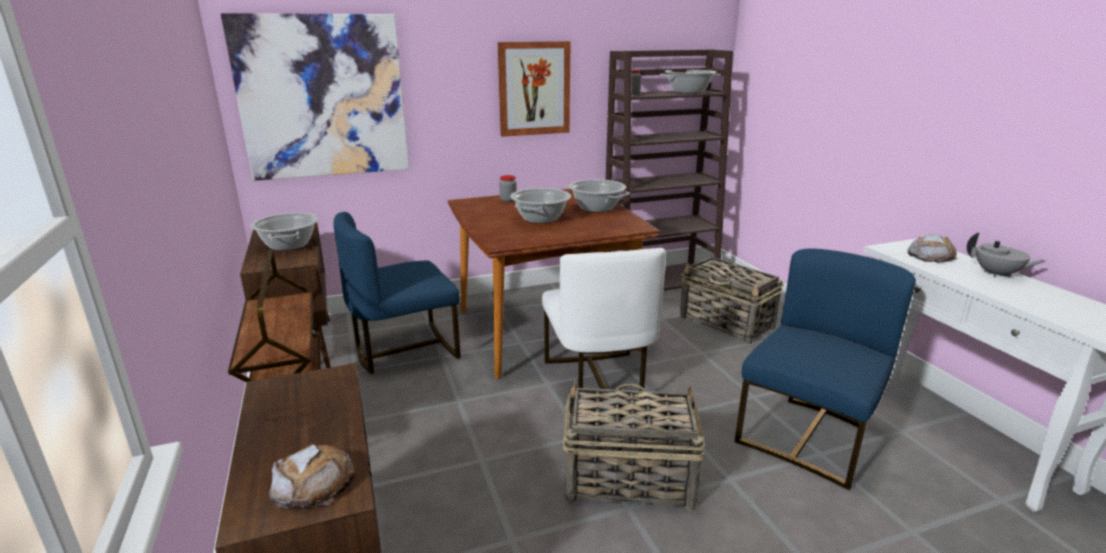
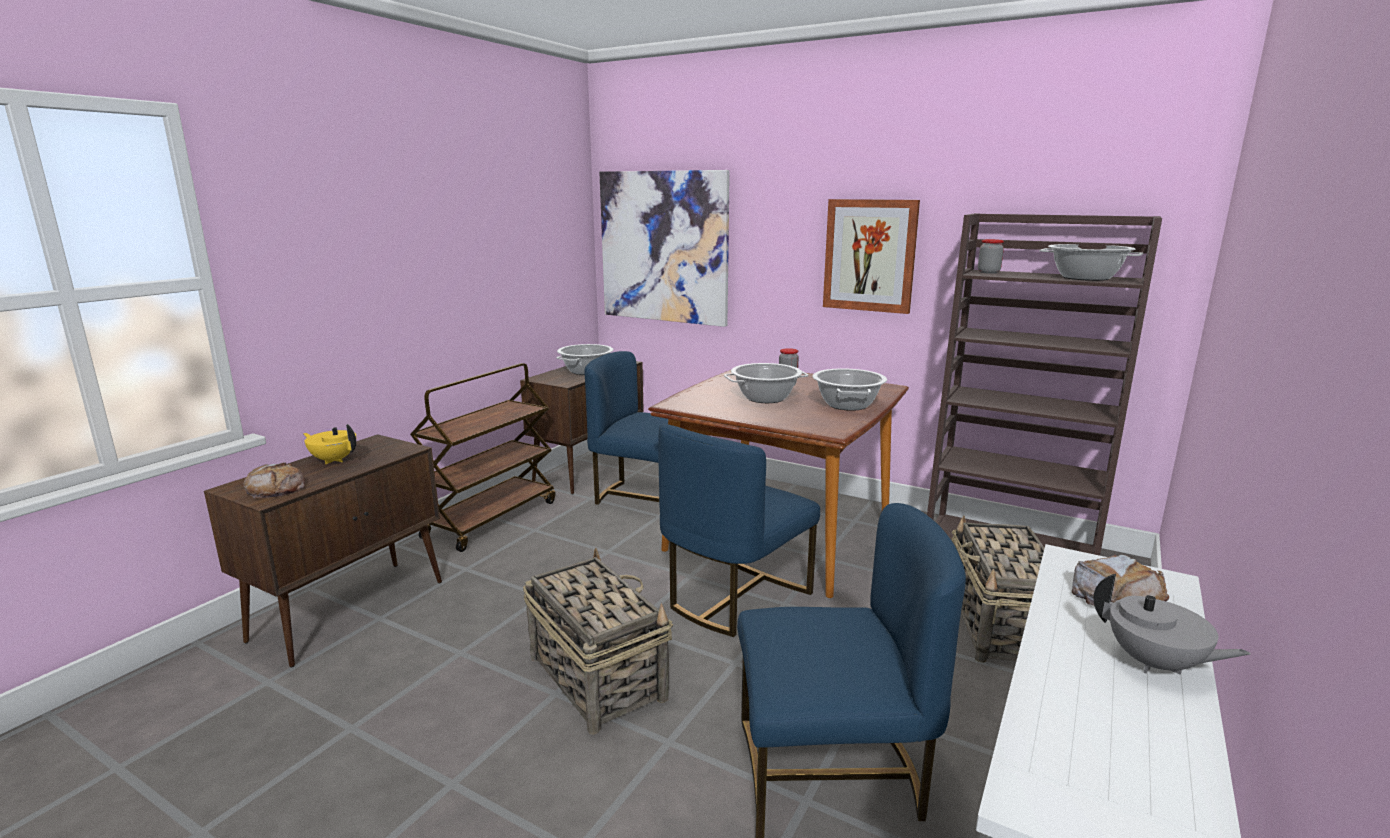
camera: 50 degrees right, 5 degrees down
white chair [542,248,666,391] -> blue chair [658,423,820,637]
grey teapot [967,232,1046,278] -> grey teapot turned 45 degrees counterclockwise [1094,574,1251,675]
none -> yellow teapot [303,424,356,464]

